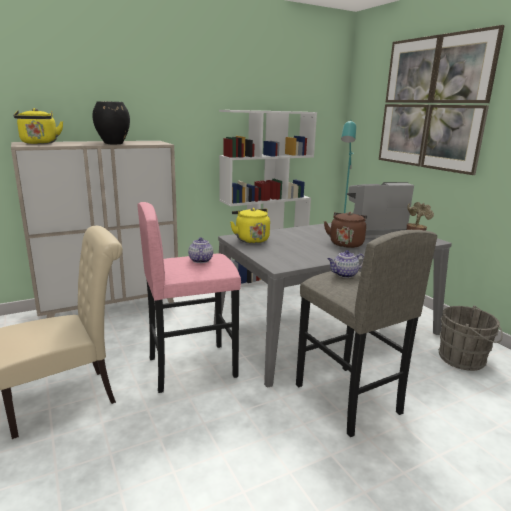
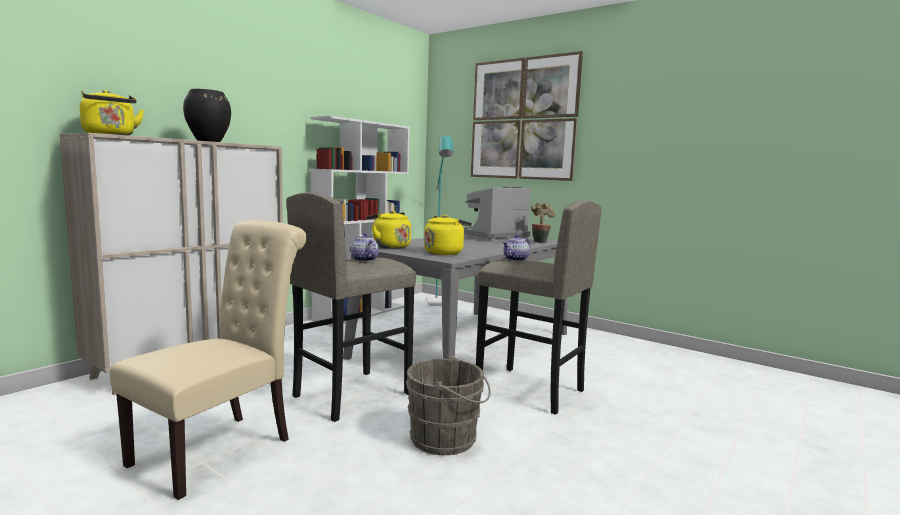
camera: 25 degrees left, 10 degrees down
pink stool [137,202,241,393] -> grey stool [287,192,416,422]
brown kettle [324,212,367,248] -> none
grey bucket [438,305,503,371] -> grey bucket moved to [406,355,491,455]
none -> yellow kettle [424,215,472,255]

